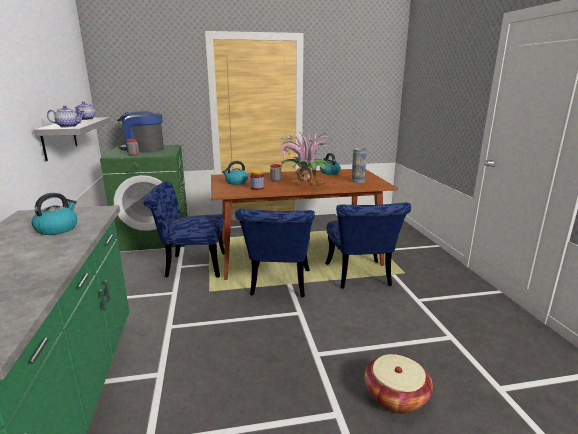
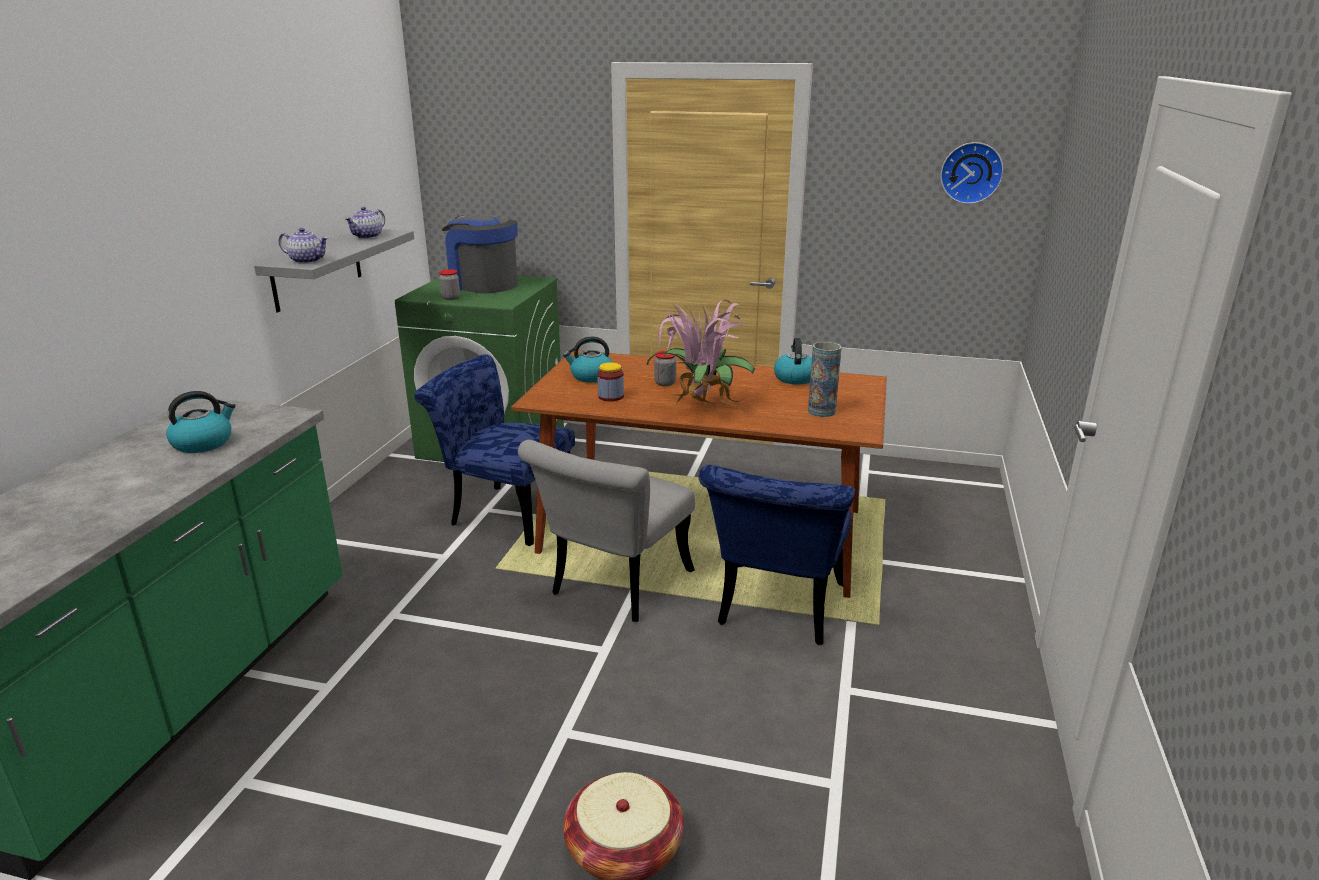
camera: 25 degrees right, 5 degrees up
blue chair [235,209,315,297] -> grey chair [518,440,695,622]
none -> wall clock [940,142,1004,204]

